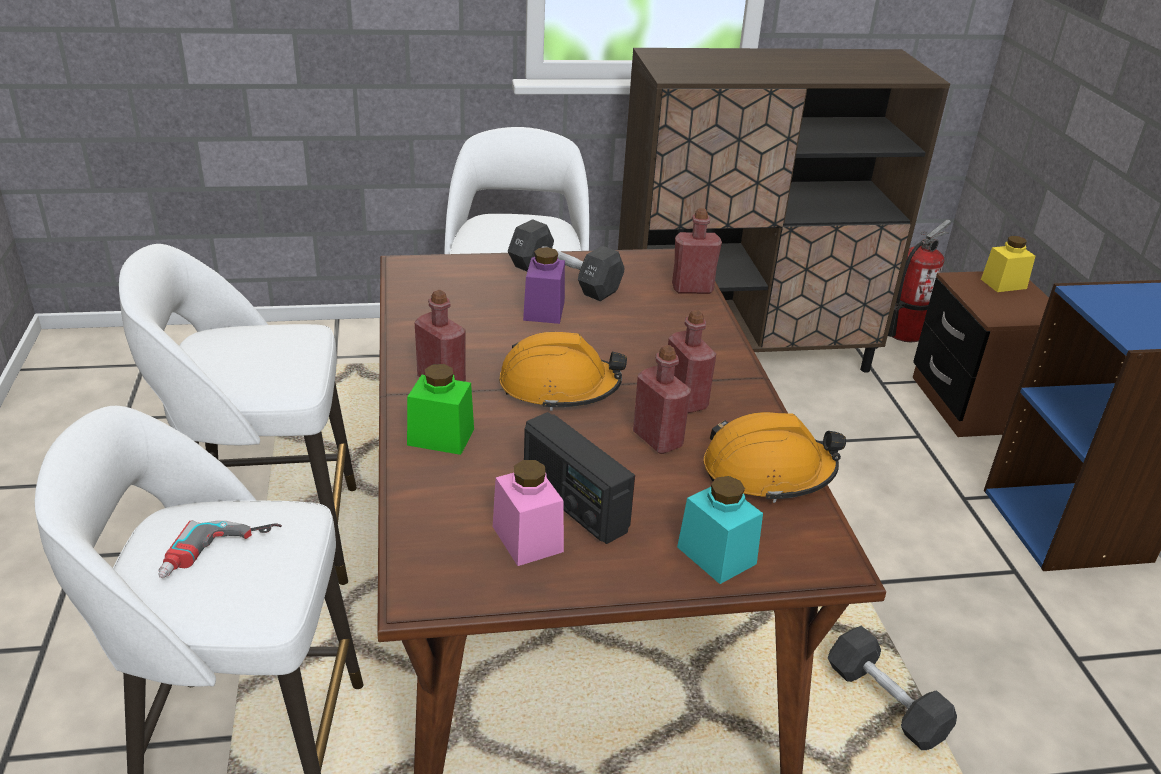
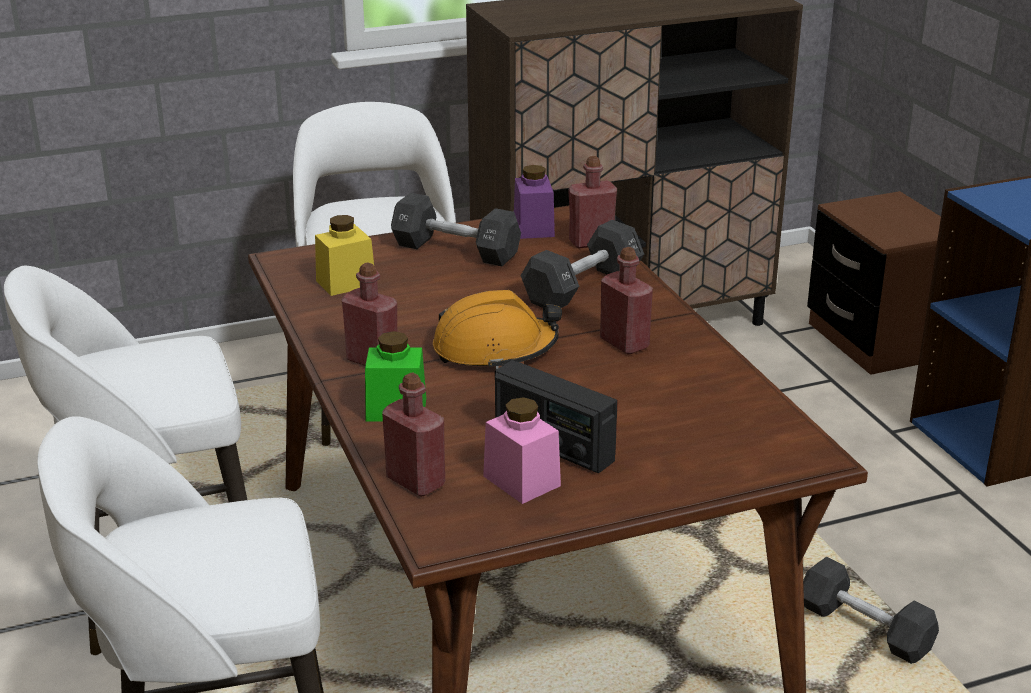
camera: 10 degrees left, 5 degrees down
power drill [159,520,282,578] -> none
purple jar [523,247,565,324] -> purple jar moved to [514,165,555,239]
red bottle [633,345,691,454] -> red bottle moved to [382,373,445,497]
turquoise jar [677,476,763,584] -> none
orange hard hat [704,412,846,503] -> none
fire extinguisher [888,220,951,342] -> none
yellow jar [981,236,1035,292] -> yellow jar moved to [315,215,374,296]
none -> black dumbbell [520,220,644,308]

